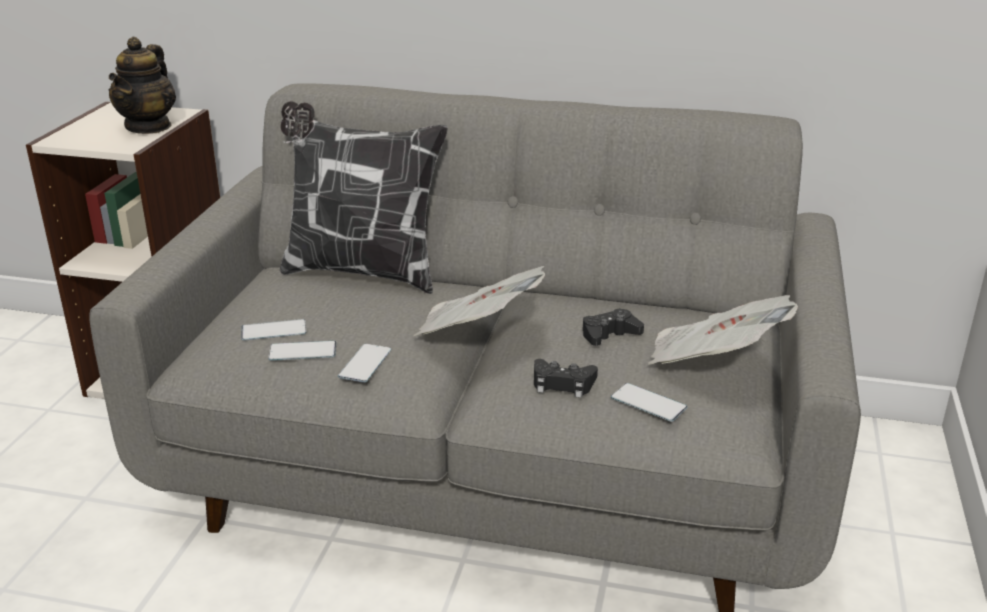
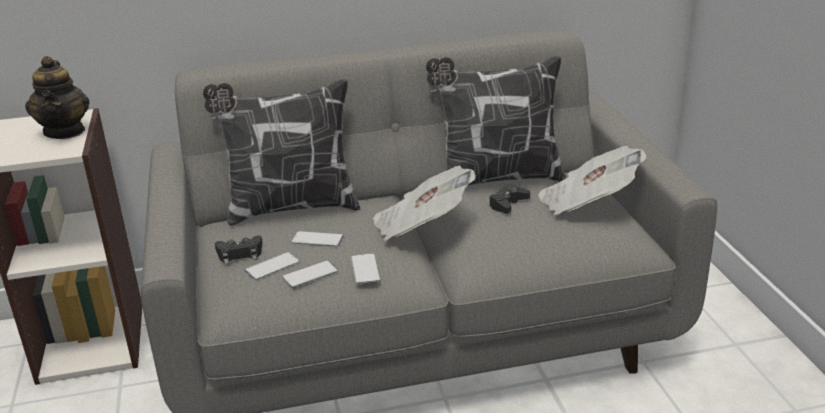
camera: 25 degrees left, 0 degrees up
black game controller [534,359,598,398] -> black game controller moved to [215,235,263,264]
phone [611,383,688,422] -> phone moved to [291,231,344,247]
none -> pillow [426,56,566,185]

